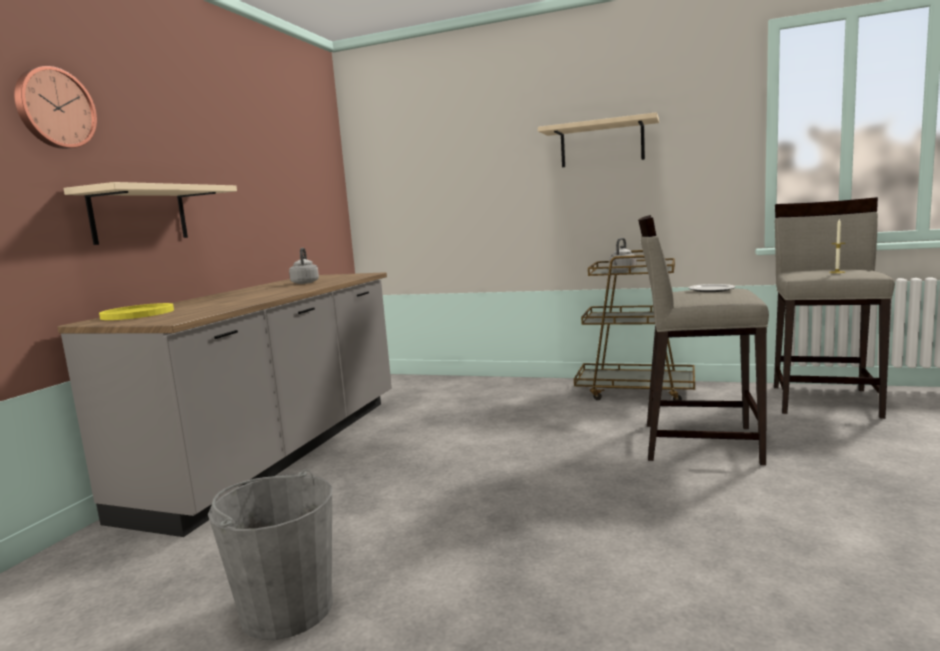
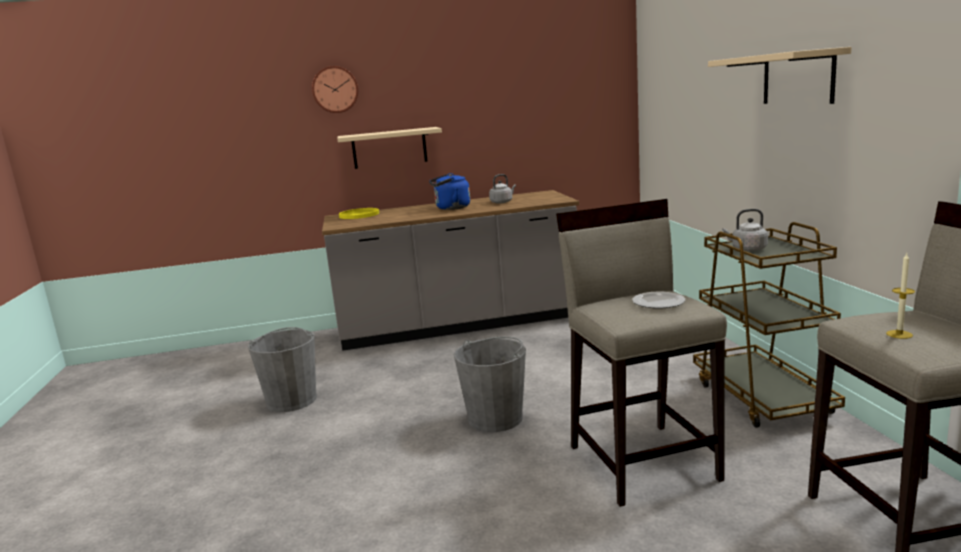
camera: 60 degrees right, 5 degrees up
none -> blue kettle [429,173,470,210]
none -> grey bucket [454,337,526,432]

